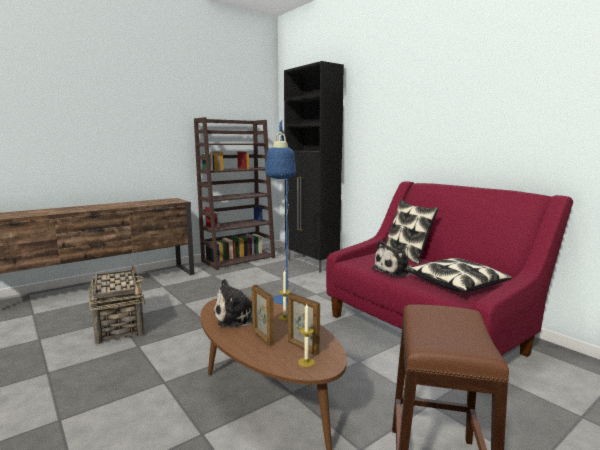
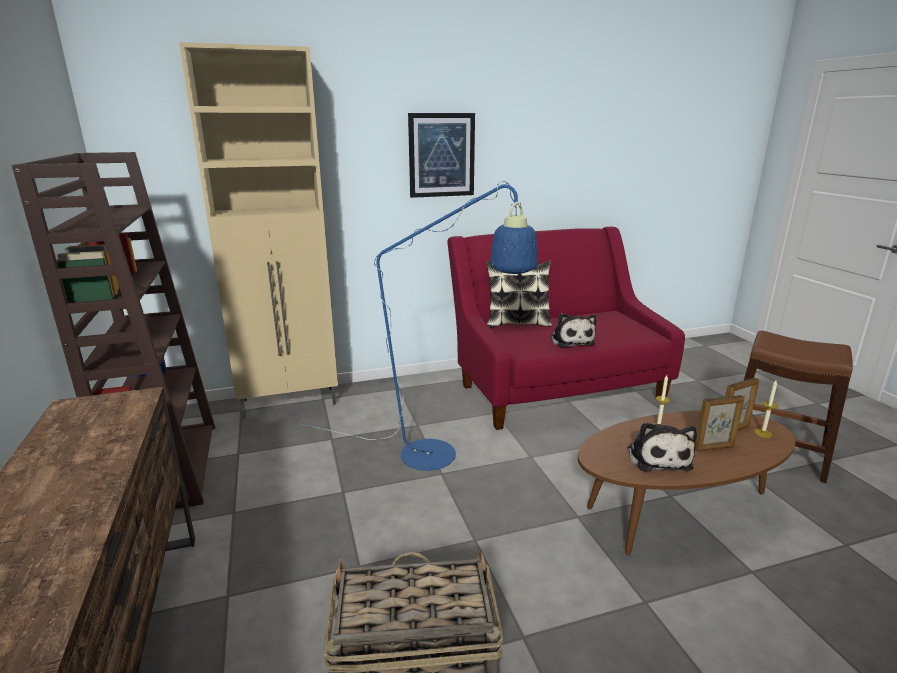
camera: 70 degrees left, 10 degrees up
black cabinet [284,61,344,273] -> beige cabinet [179,42,338,417]
pillow [407,258,512,292] -> none
none -> picture [408,113,475,198]

